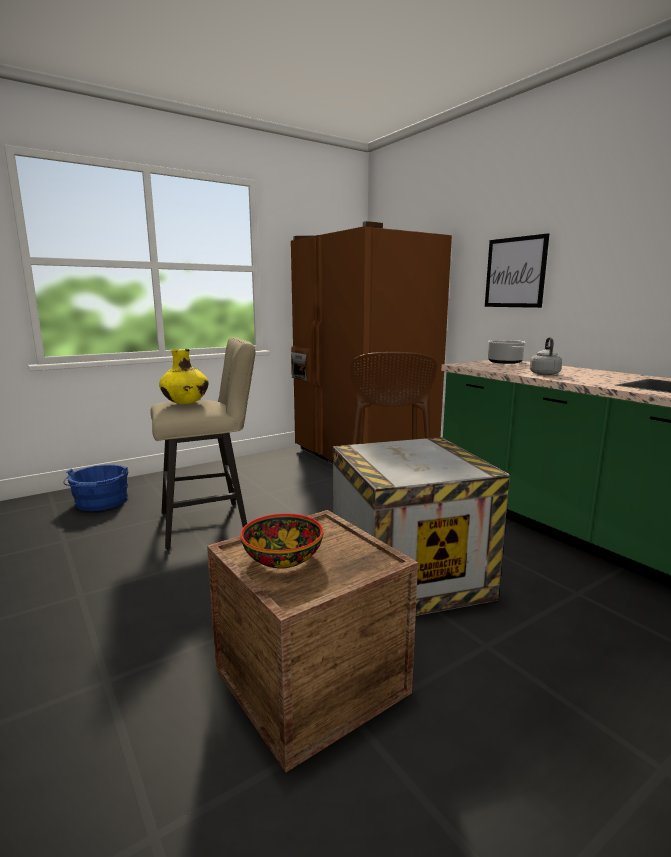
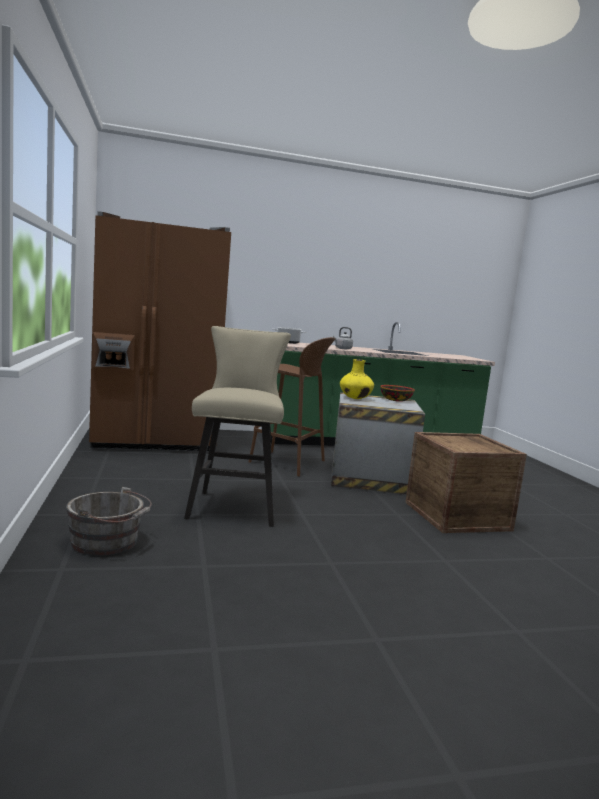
camera: 70 degrees left, 5 degrees down
blue bucket [63,465,128,511] -> grey bucket [66,487,152,556]
yellow vase [159,348,209,404] -> yellow vase moved to [340,359,374,399]
bowl [240,513,324,569] -> bowl moved to [380,385,415,402]
picture [485,233,549,308] -> none

